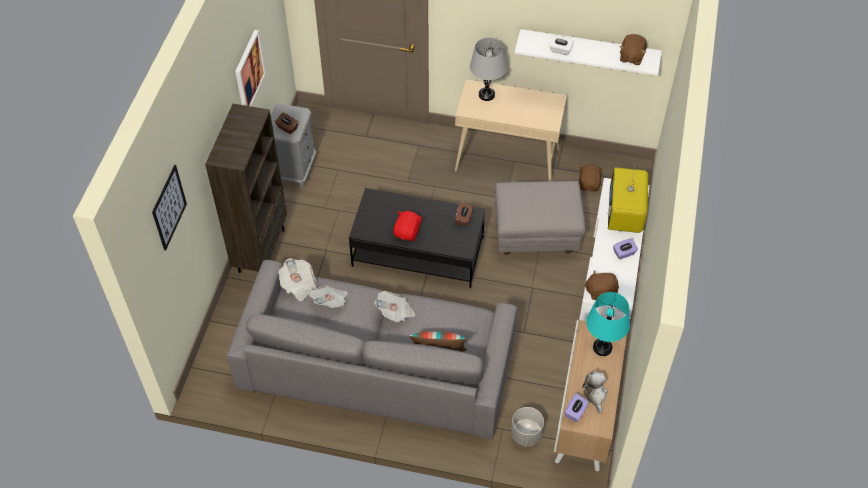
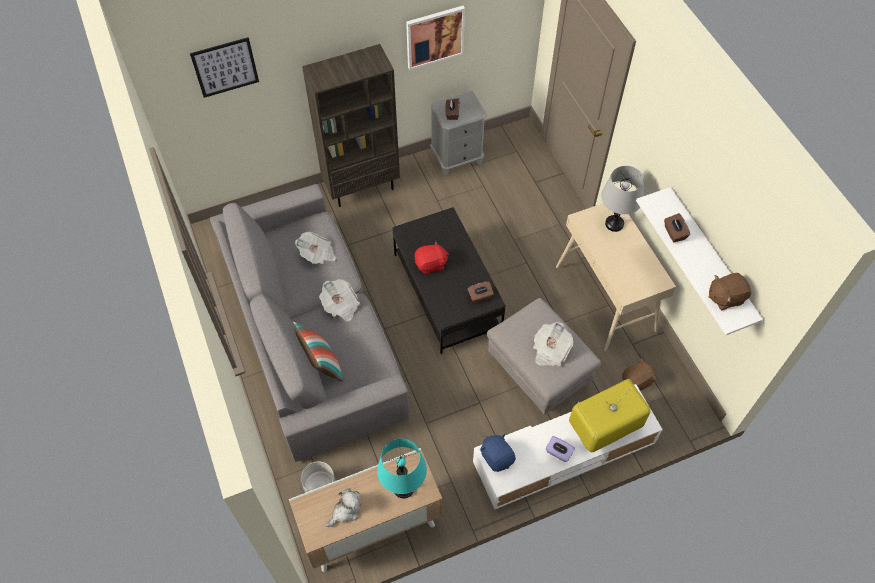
camera: 55 degrees right, 5 degrees up
newspaper [278,258,317,301] -> newspaper moved to [533,322,573,366]
white tissue box [549,35,574,55] -> brown tissue box [664,213,690,242]
purple tissue box [564,393,589,422] -> none
brown plush toy [584,270,619,300] -> blue plush toy [480,434,516,472]

